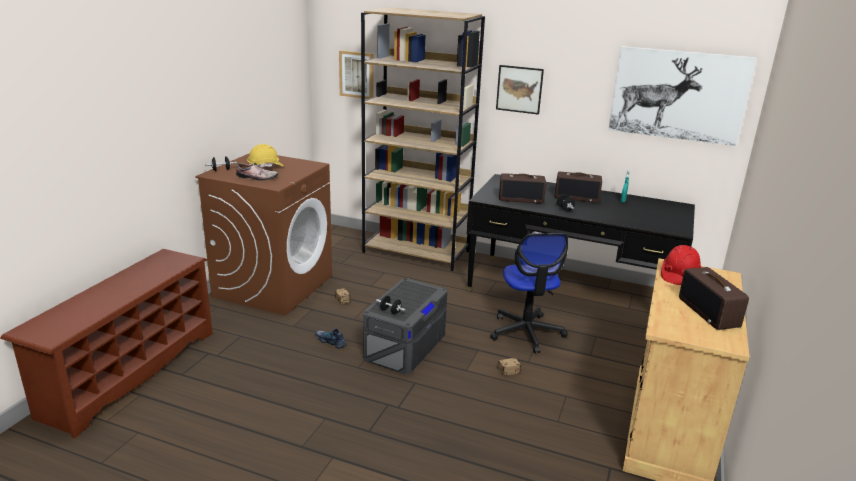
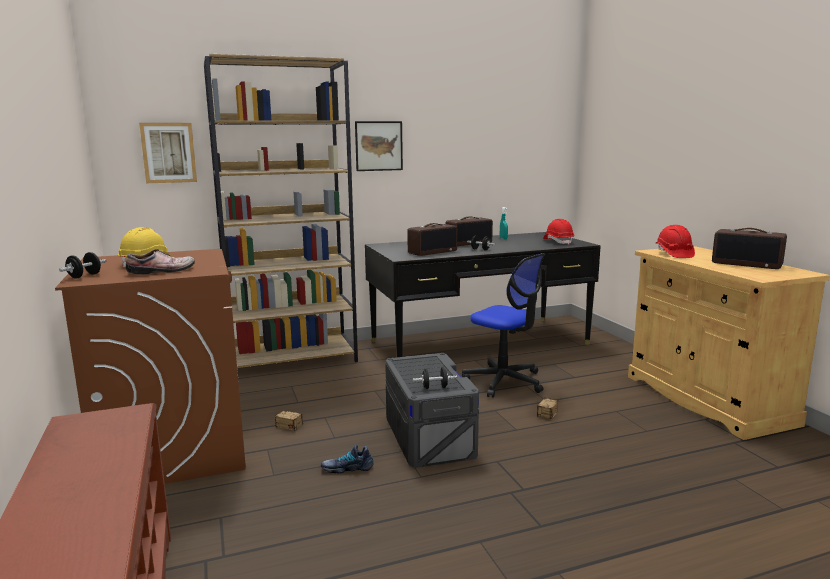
camera: 40 degrees left, 10 degrees down
picture [608,46,757,146] -> none
none -> red hard hat [543,219,574,245]

